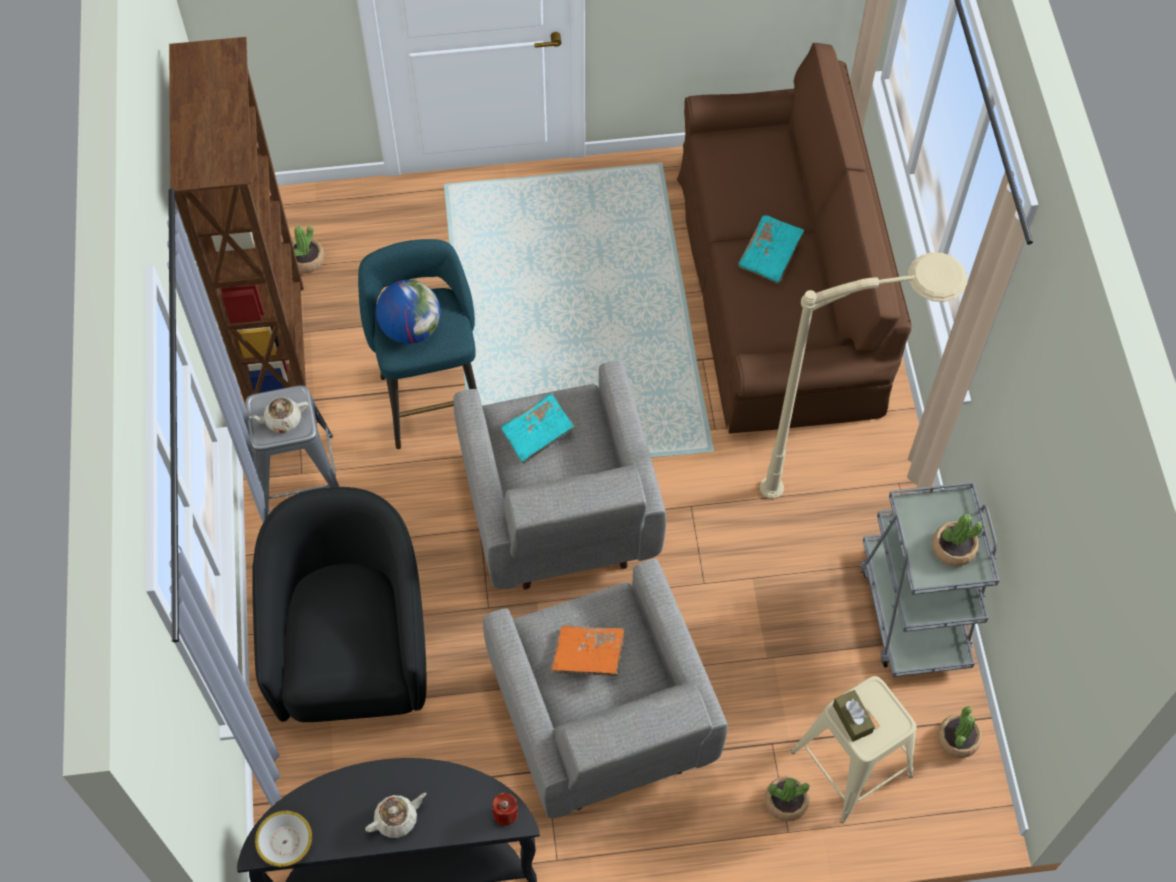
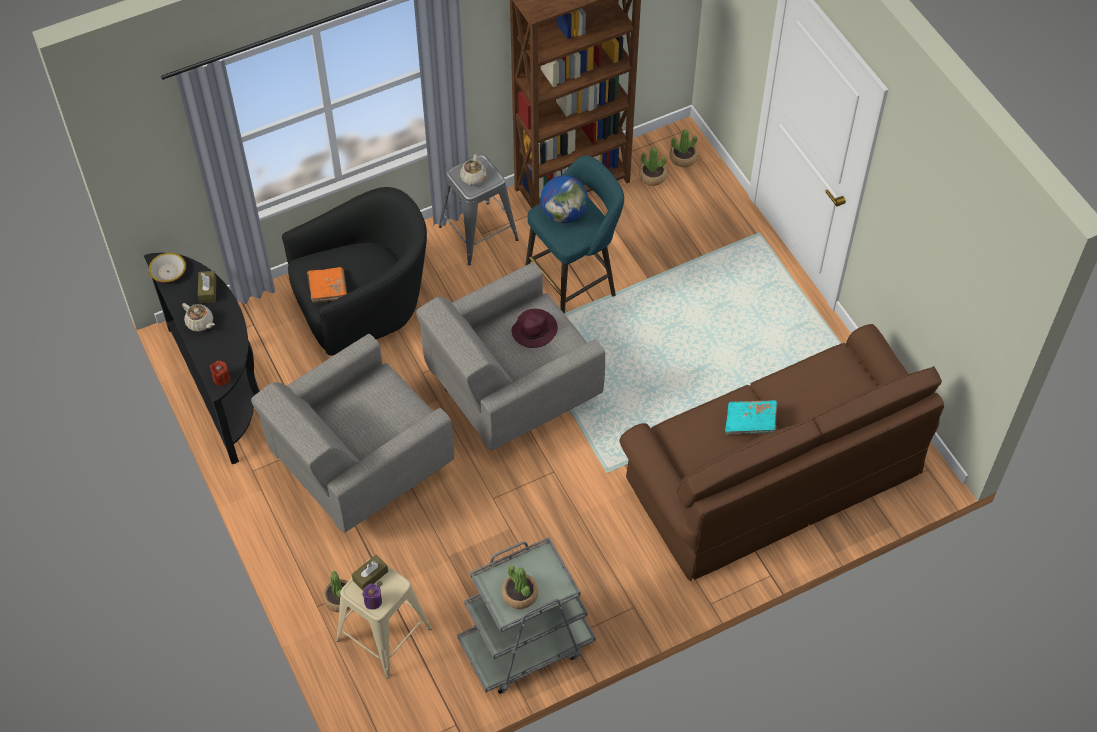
camera: 70 degrees right, 5 degrees down
beige teapot [249,397,309,433] -> beige teapot turned 135 degrees counterclockwise [460,154,486,186]
turquoise book [501,394,575,464] -> purple hat [511,309,558,348]
orange book [552,625,625,676] -> orange book moved to [307,267,347,303]
beige floor lamp [760,252,968,499] -> none
potted plant [937,706,982,758] -> potted plant moved to [670,129,698,167]
none -> brown tissue box [198,271,216,303]
none -> purple candle [362,584,382,610]

